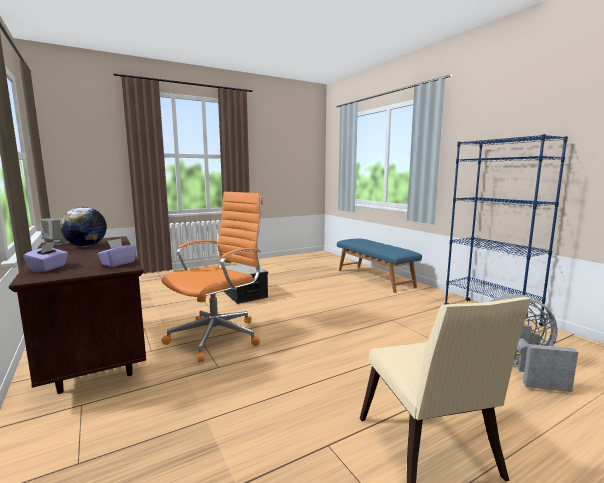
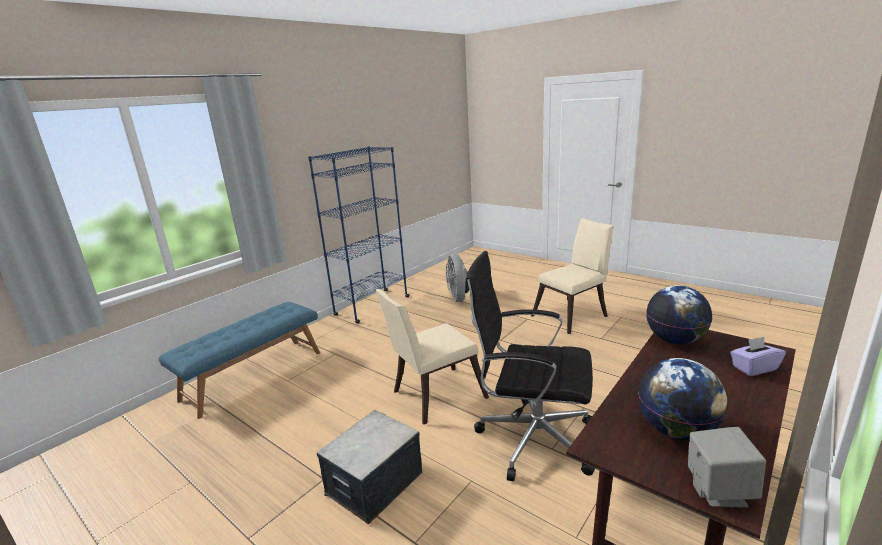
camera: 110 degrees left, 10 degrees up
purple tissue box [97,238,137,267] -> globe [646,285,712,344]
orange office chair [161,192,263,362] -> black office chair [465,251,595,481]
none -> beige chair [376,289,489,425]

